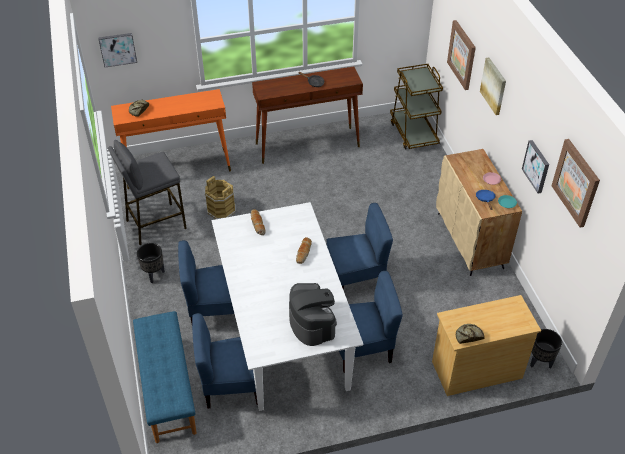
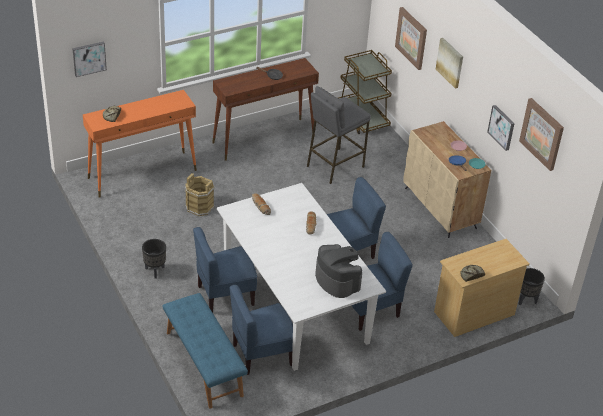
camera: 15 degrees left, 5 degrees down
grey stool [108,140,187,245] -> grey stool moved to [307,86,371,184]

